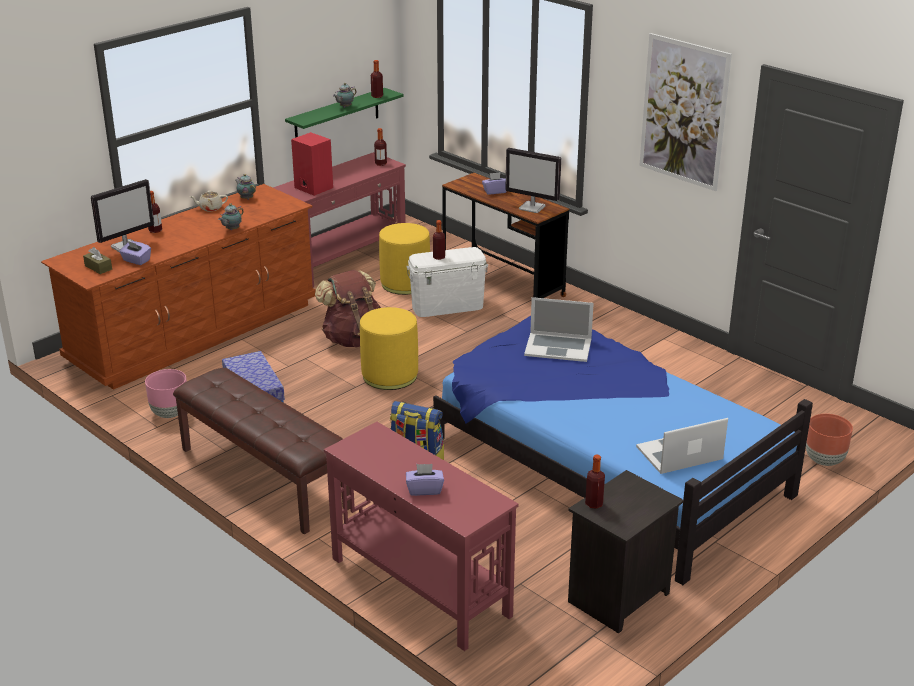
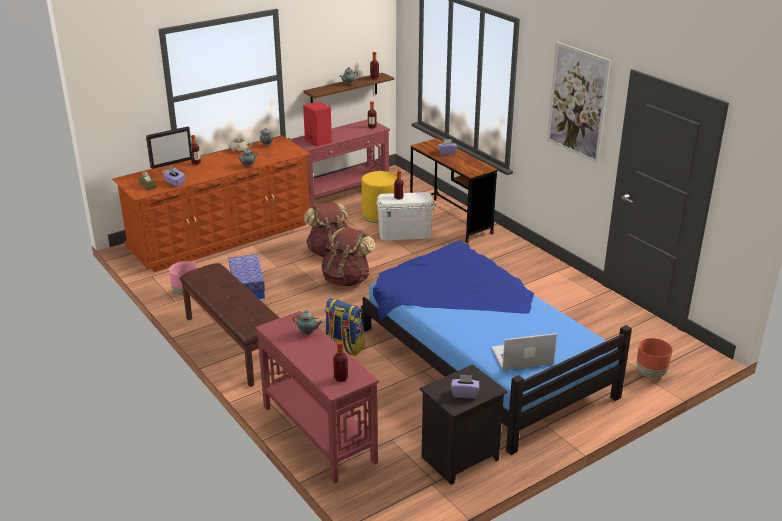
camera: 10 degrees right, 0 degrees up
green shelf [285,88,403,138] -> brown shelf [303,73,394,103]
yellow ottoman [360,307,418,390] -> brown backpack [322,227,375,287]
purple tissue box [406,464,444,496] -> purple tissue box moved to [451,375,479,399]
monitor [505,148,561,213] -> none
laptop [524,297,594,362] -> none
bottle [585,455,605,509] -> bottle moved to [333,341,348,382]
none -> teapot [292,310,322,334]

